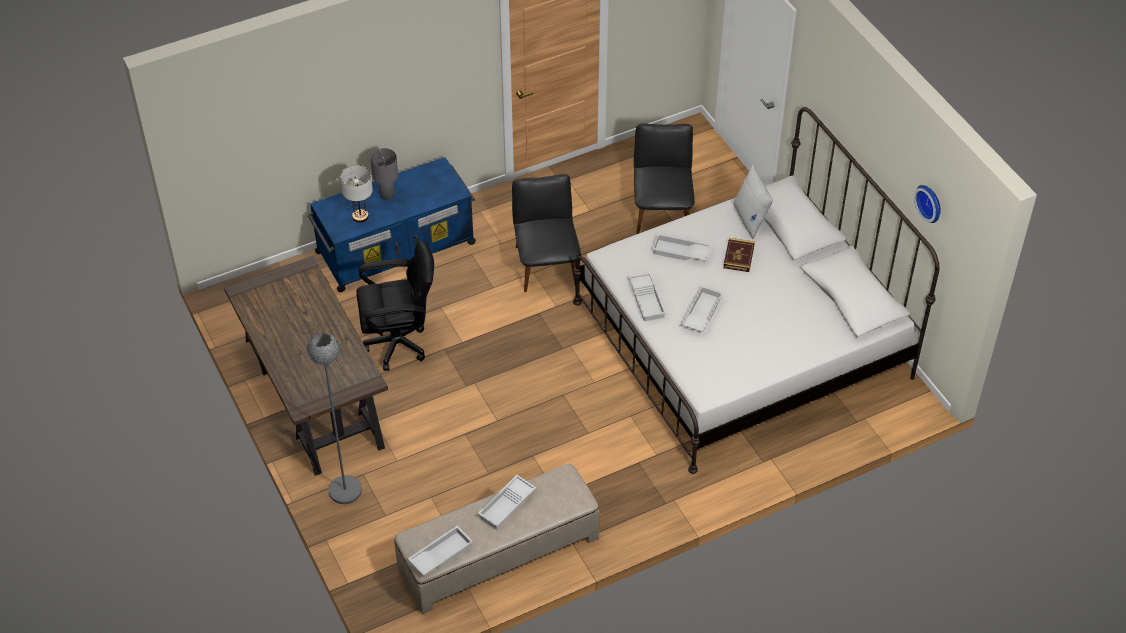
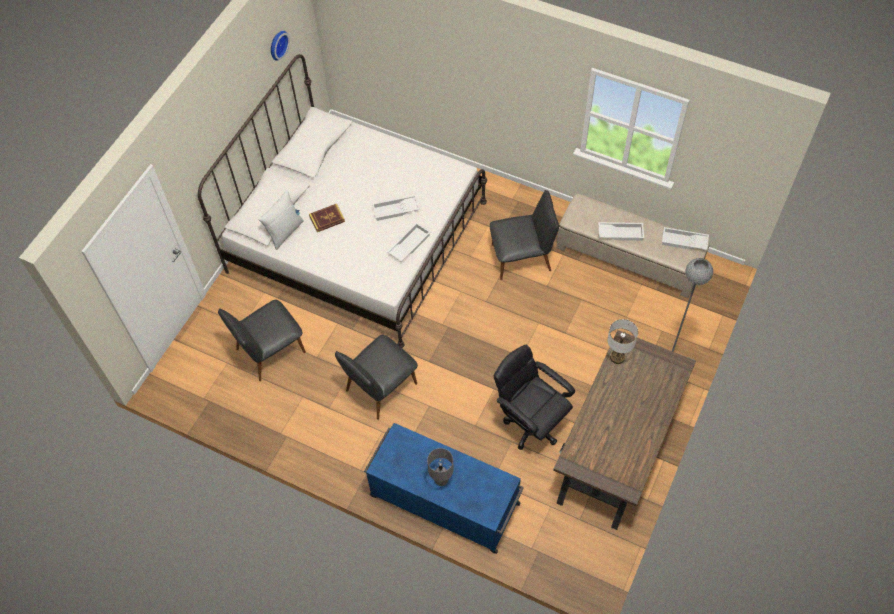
camera: 125 degrees left, 10 degrees up
table lamp [340,165,373,223] -> table lamp moved to [607,319,638,364]
white tray [652,234,711,261] -> none
none -> black chair [490,190,559,280]

